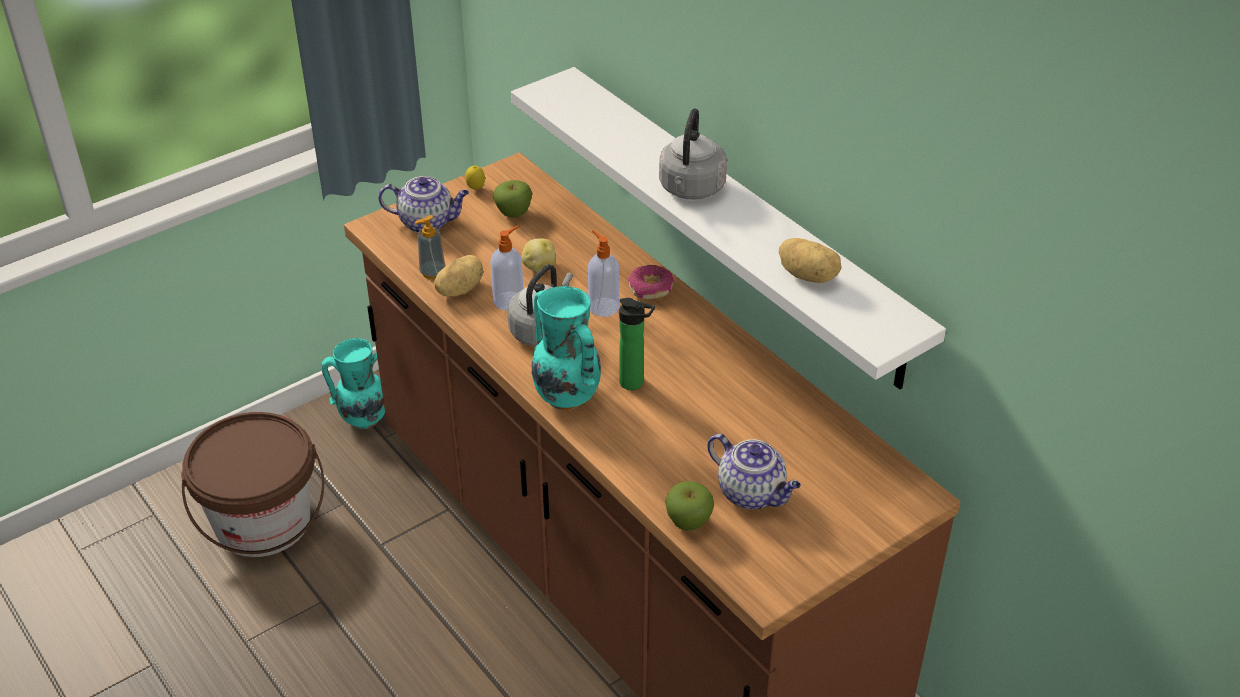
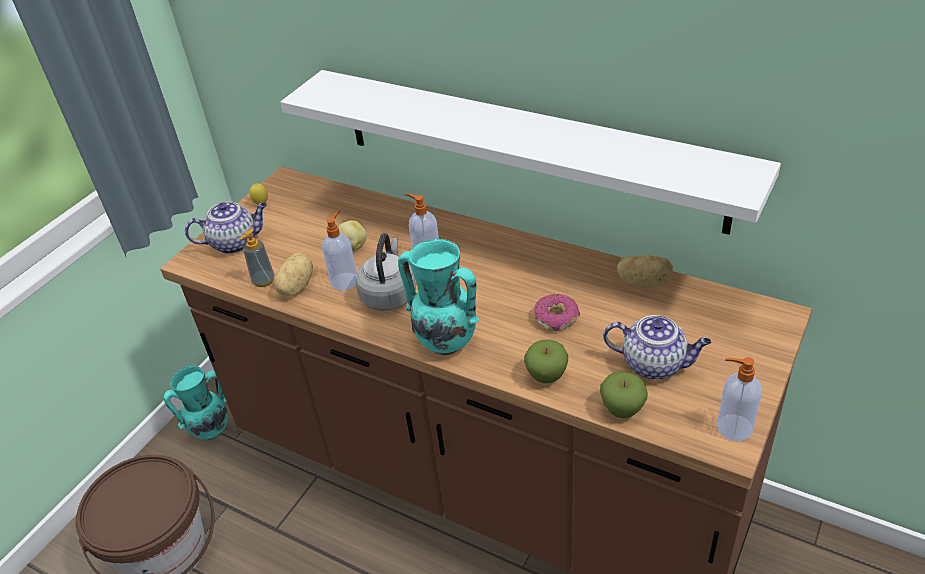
camera: 20 degrees left, 0 degrees up
apple [493,180,533,218] -> apple moved to [524,339,568,383]
bottle [619,298,655,390] -> none
donut [628,265,674,299] -> donut moved to [534,294,580,331]
grey kettle [659,108,727,200] -> none
potato [779,238,841,283] -> potato moved to [617,255,673,288]
none -> soap dispenser [717,357,762,441]

